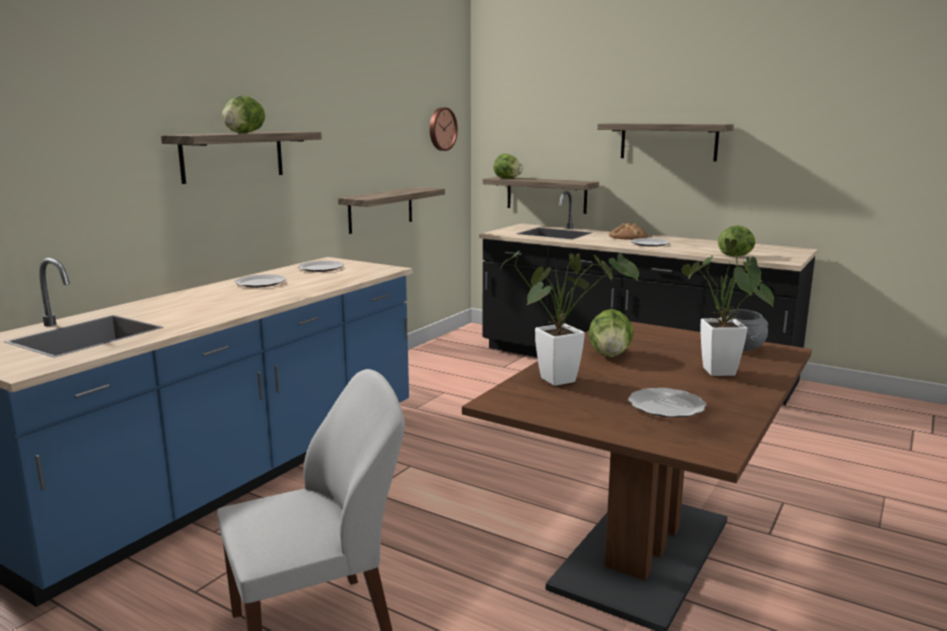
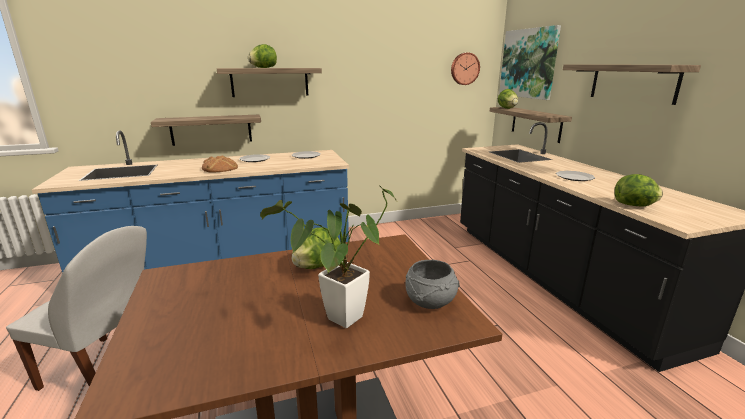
camera: 40 degrees right, 5 degrees up
shelf [338,187,445,234] -> shelf moved to [151,115,261,146]
potted plant [499,250,639,386] -> none
bread [609,223,648,240] -> bread moved to [202,156,238,173]
plate [628,388,707,417] -> none
none -> picture [499,25,561,100]

